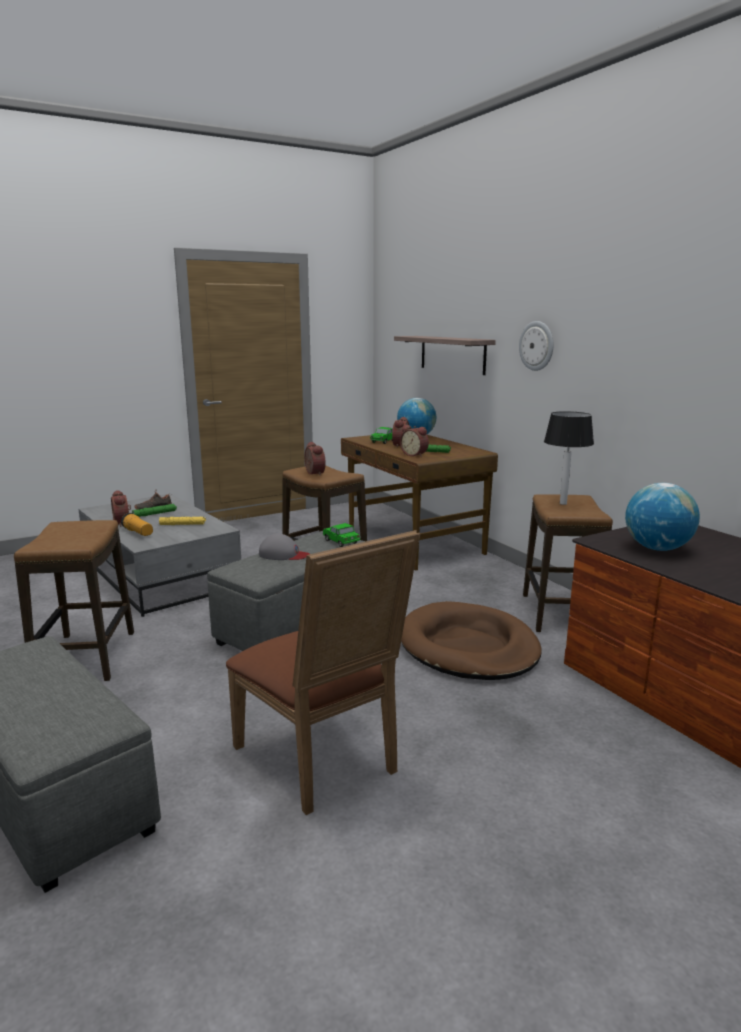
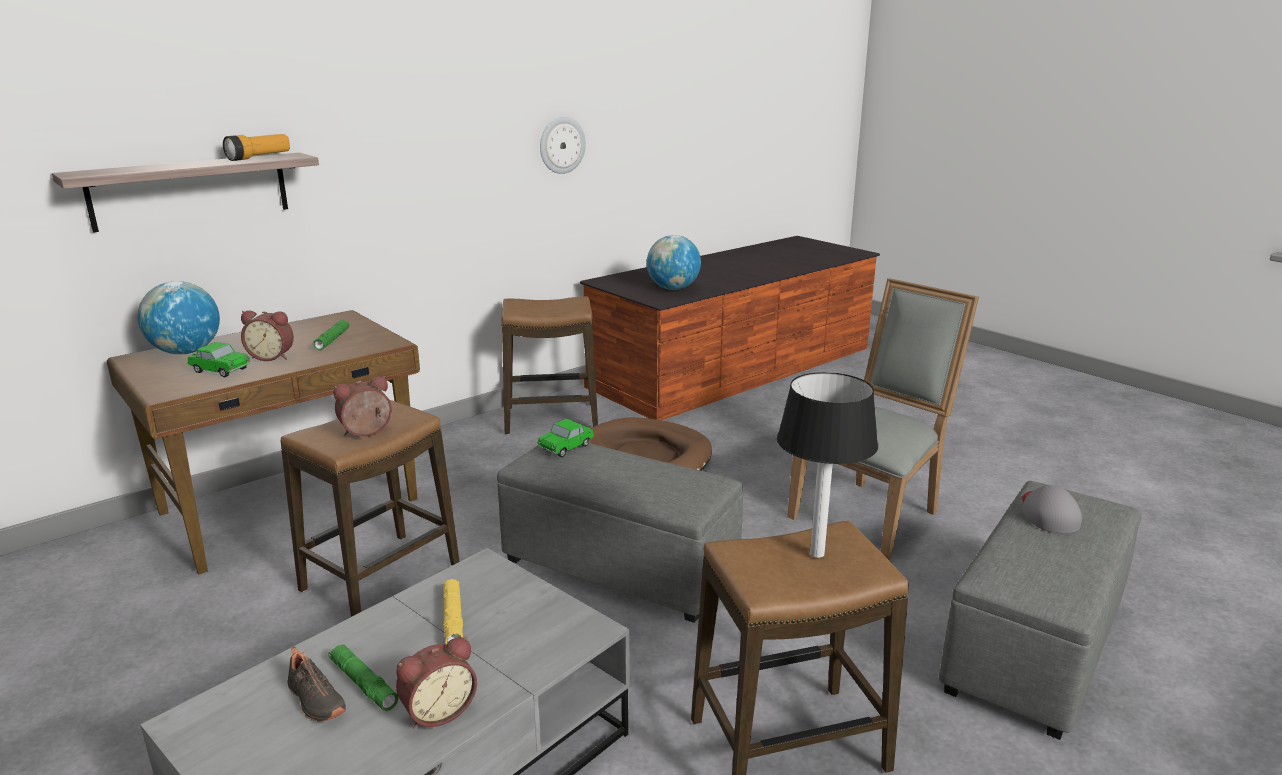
camera: 100 degrees left, 5 degrees up
flashlight [121,513,153,536] -> flashlight moved to [223,134,290,161]
brown chair [226,530,420,815] -> grey chair [787,278,979,560]
grey cap [259,533,310,560] -> grey cap moved to [1022,485,1082,533]
alarm clock [400,425,429,457] -> none
wall clock [519,321,553,371] -> wall clock moved to [540,117,586,174]
table lamp [544,411,594,505] -> table lamp moved to [777,372,878,558]

